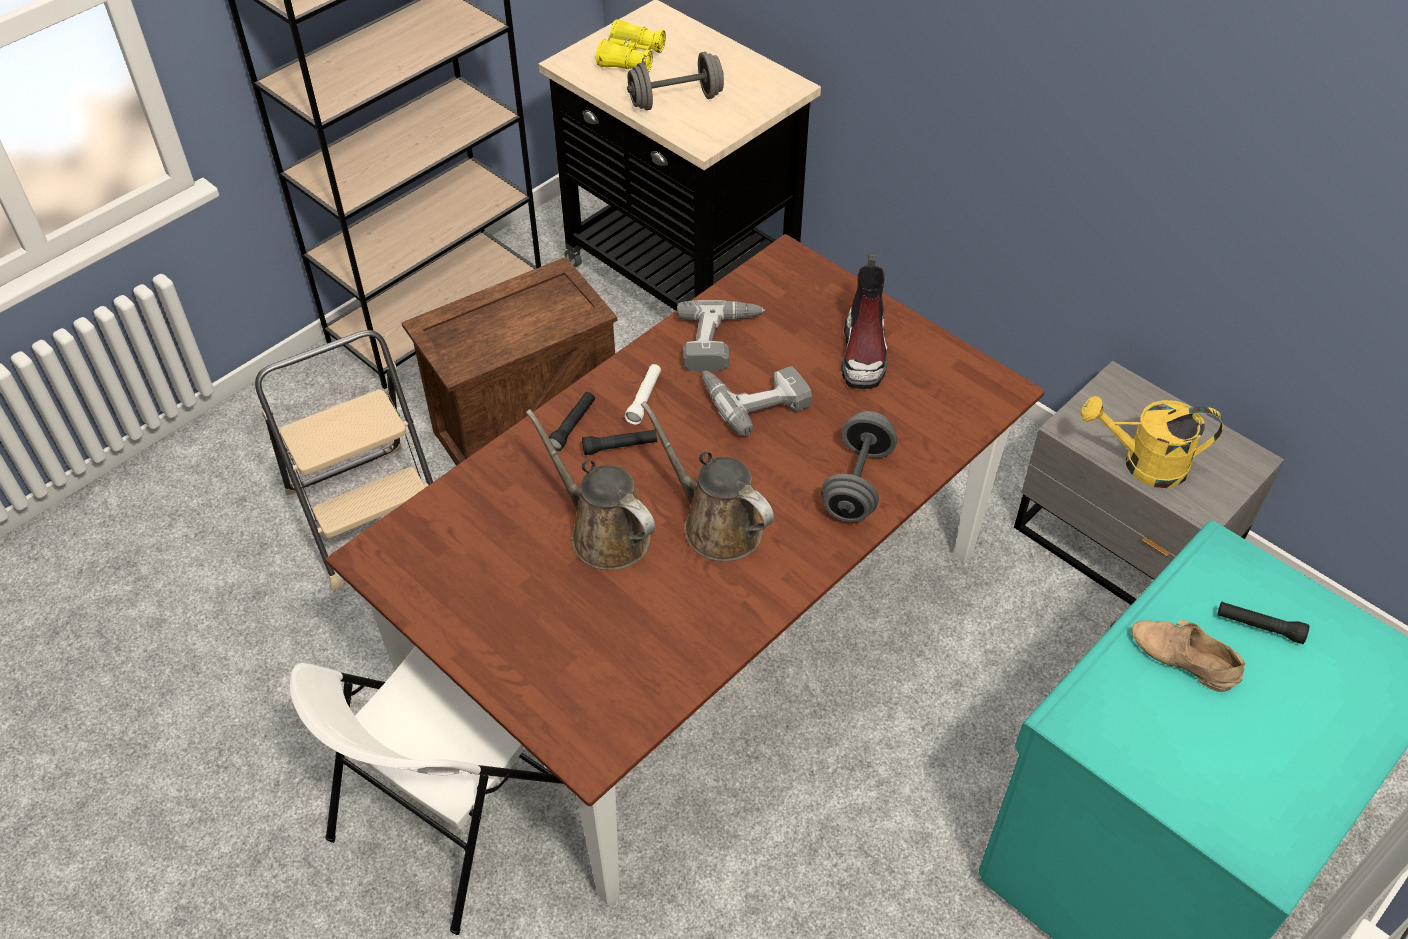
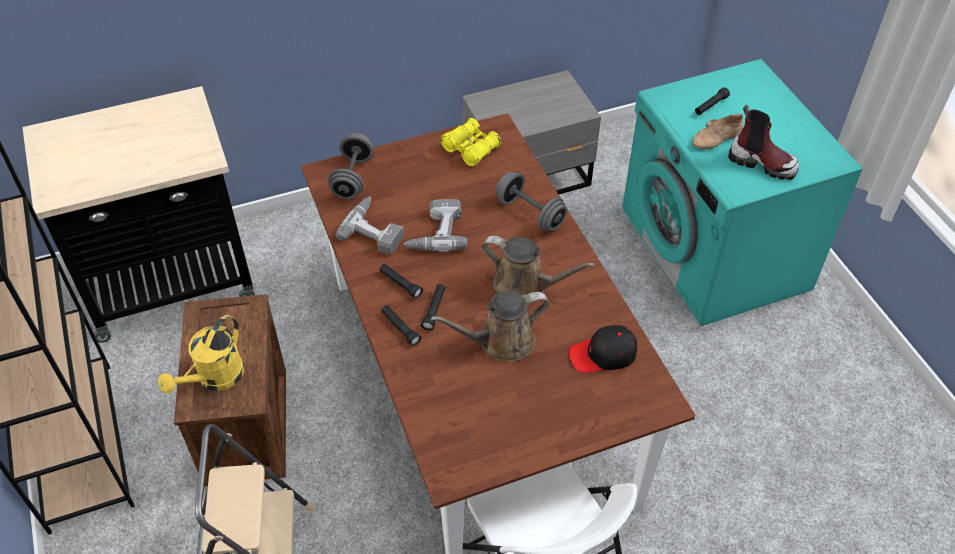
camera: 65 degrees left, 0 degrees up
yellow binoculars [596,19,666,73] -> yellow binoculars moved to [440,118,501,166]
white flashlight [624,364,661,425] -> black flashlight [380,264,423,299]
grey dumbbell [627,52,724,110] -> grey dumbbell moved to [328,133,374,199]
brown watering can [641,401,774,562] -> brown watering can turned 135 degrees counterclockwise [482,236,595,296]
boot [841,254,887,389] -> boot moved to [728,105,798,180]
yellow watering can [1080,396,1223,488] -> yellow watering can moved to [158,315,244,394]
none -> black cap [569,325,637,373]

